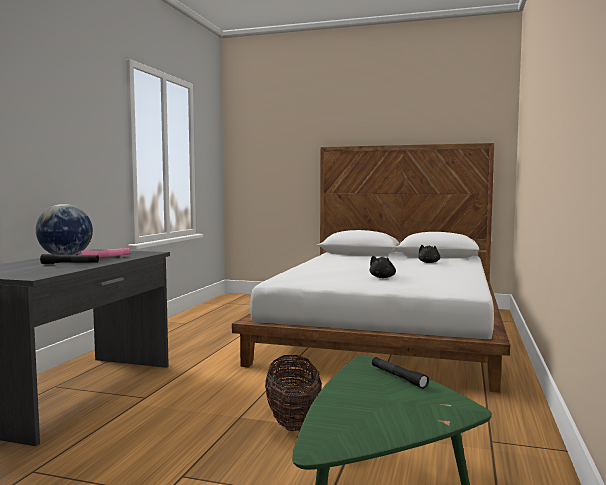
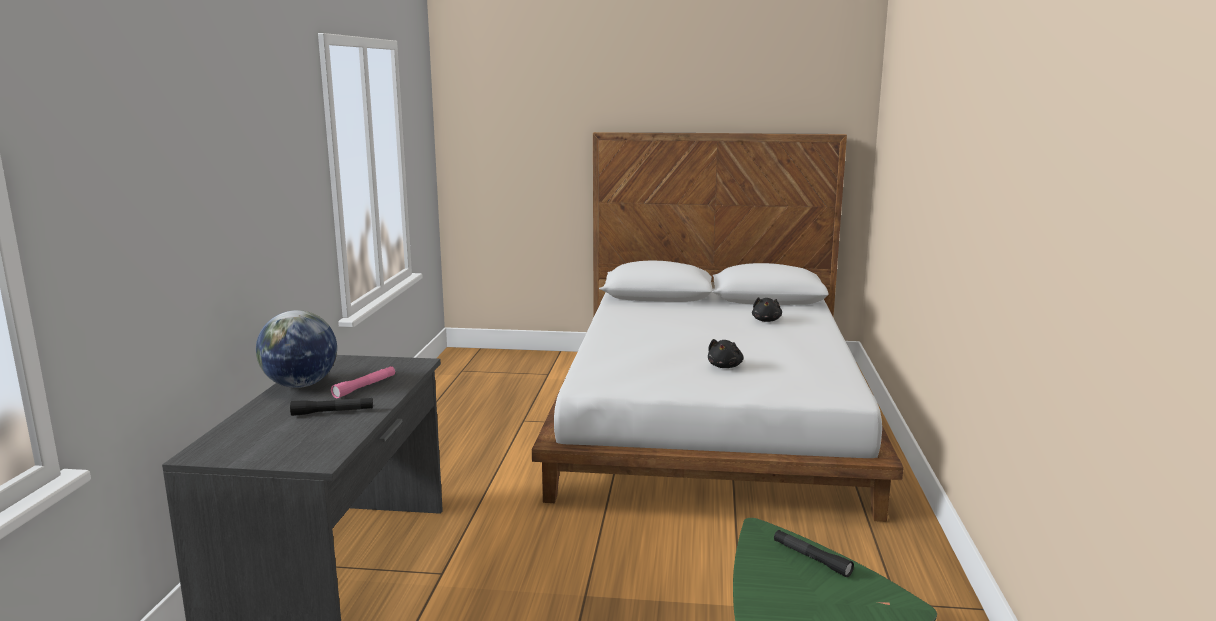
camera: 10 degrees left, 10 degrees up
basket [265,355,322,431] -> none

